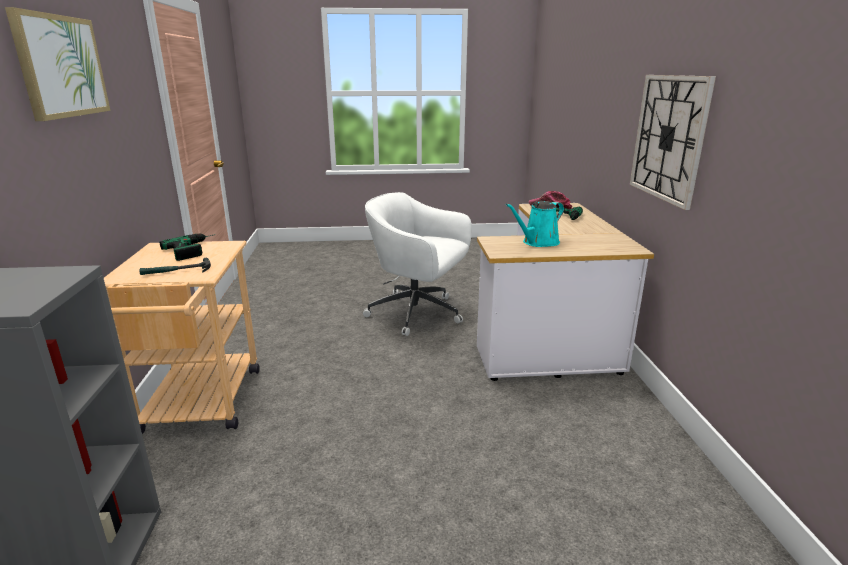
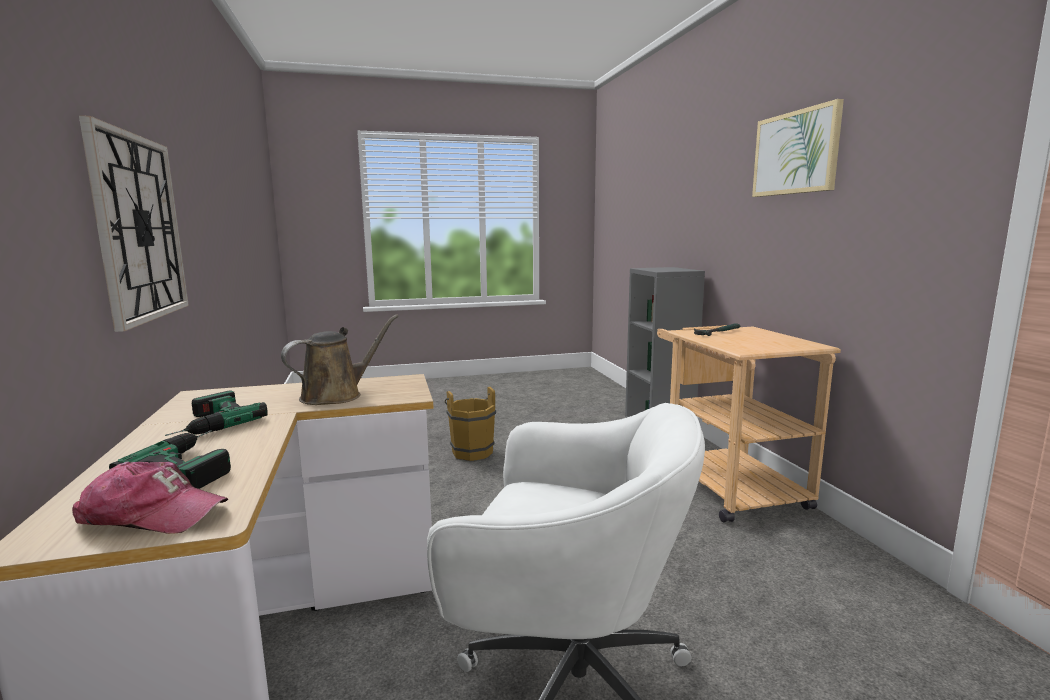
camera: 170 degrees right, 10 degrees down
power drill [160,233,216,261] -> power drill moved to [165,390,268,436]
turquoise watering can [506,201,564,247] -> brown watering can [281,314,398,405]
none -> brown bucket [445,387,496,461]

